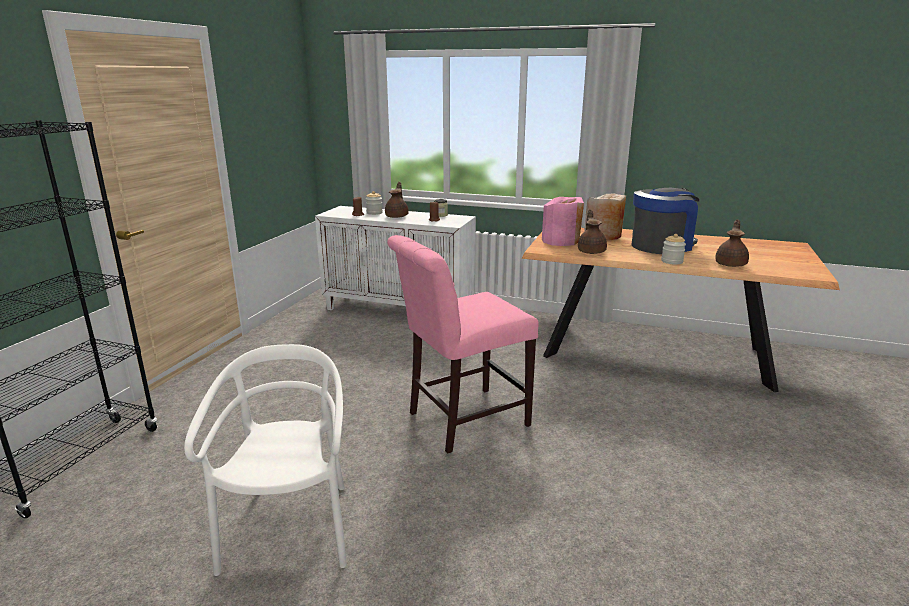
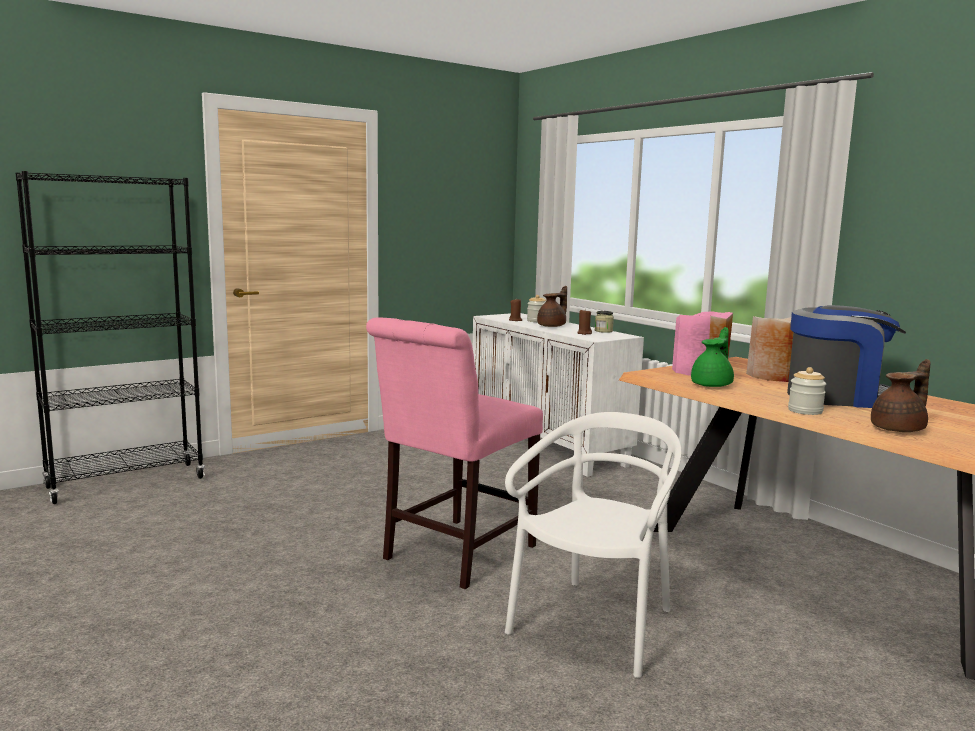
camera: 35 degrees right, 10 degrees down
white chair [184,344,347,576] -> white chair moved to [505,412,682,678]
pink chair [387,235,539,453] -> pink chair turned 60 degrees counterclockwise [366,317,543,589]
brown teapot [578,209,607,254] -> green teapot [691,327,734,387]

